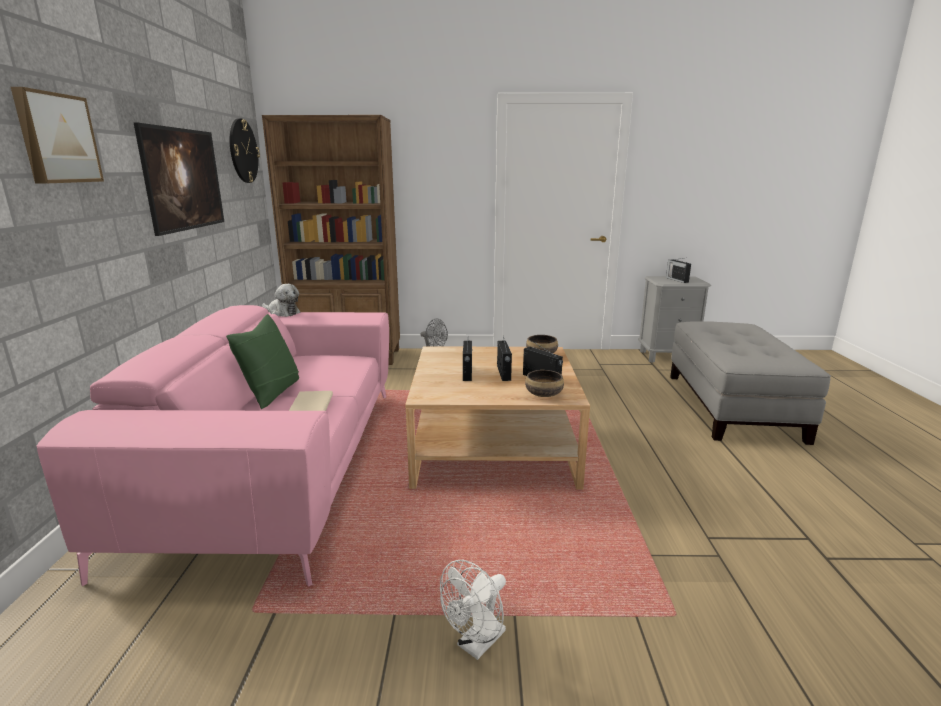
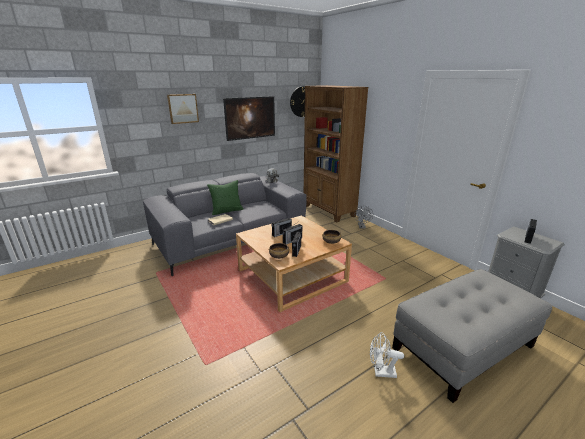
camera: 55 degrees right, 5 degrees up
pink sofa [36,305,389,587] -> grey sofa [143,173,307,276]
white fan [440,560,506,660] -> white fan moved to [370,332,404,378]

